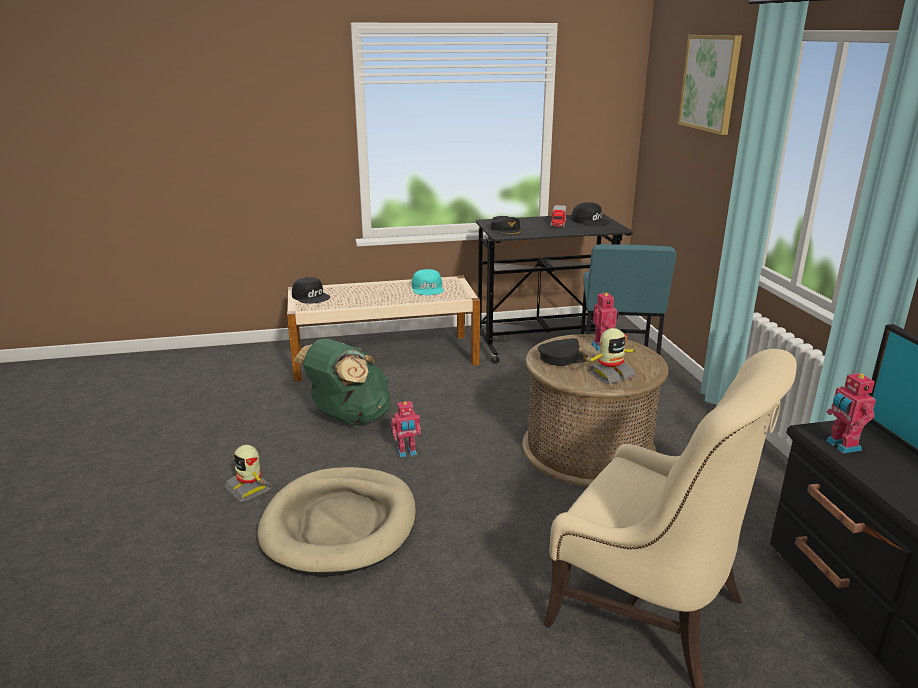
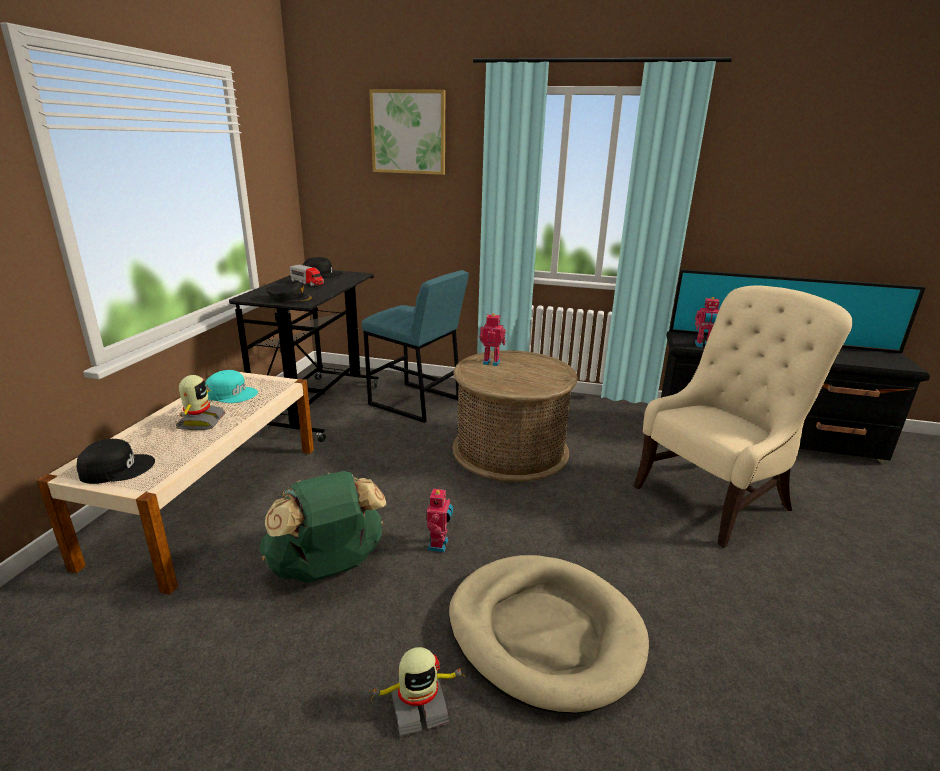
camera: 65 degrees left, 0 degrees up
black cap [538,338,588,366] -> none
toy robot [583,328,637,384] -> toy robot moved to [176,375,226,430]

